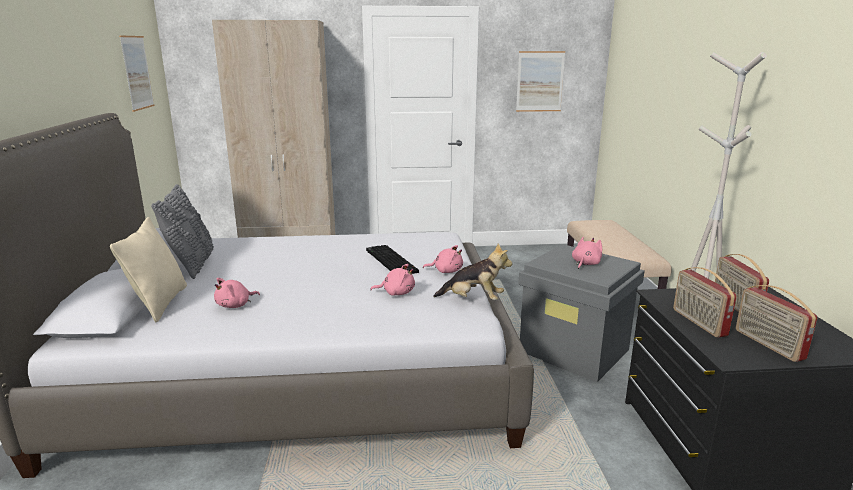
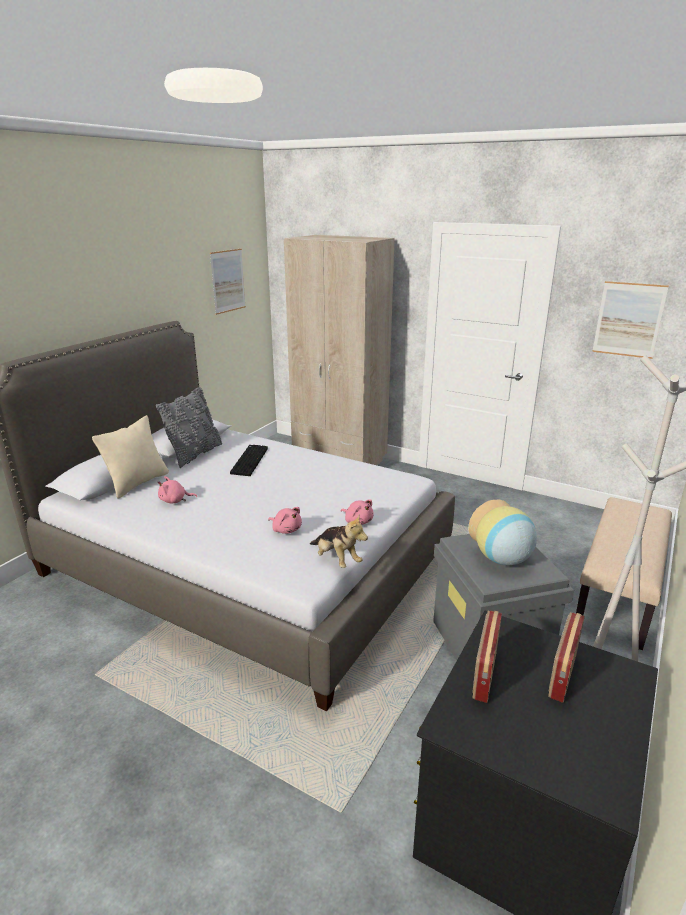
camera: 35 degrees right, 5 degrees up
keyboard [366,245,419,274] -> keyboard moved to [230,445,268,476]
pink plush toy [572,237,602,269] -> vase [468,500,537,565]
radio [736,285,817,362] -> none

